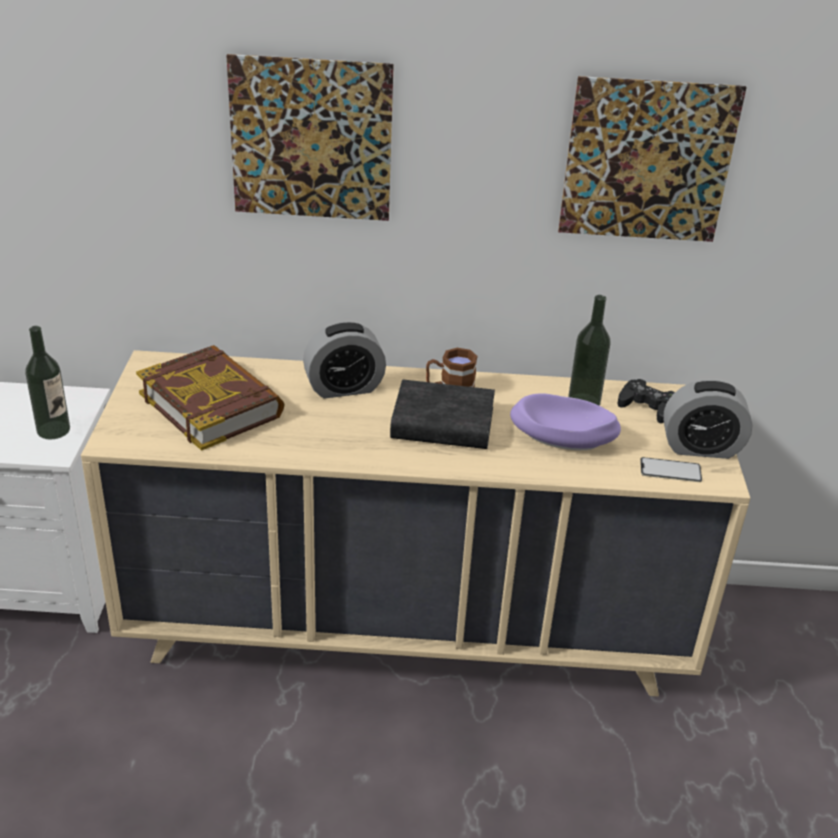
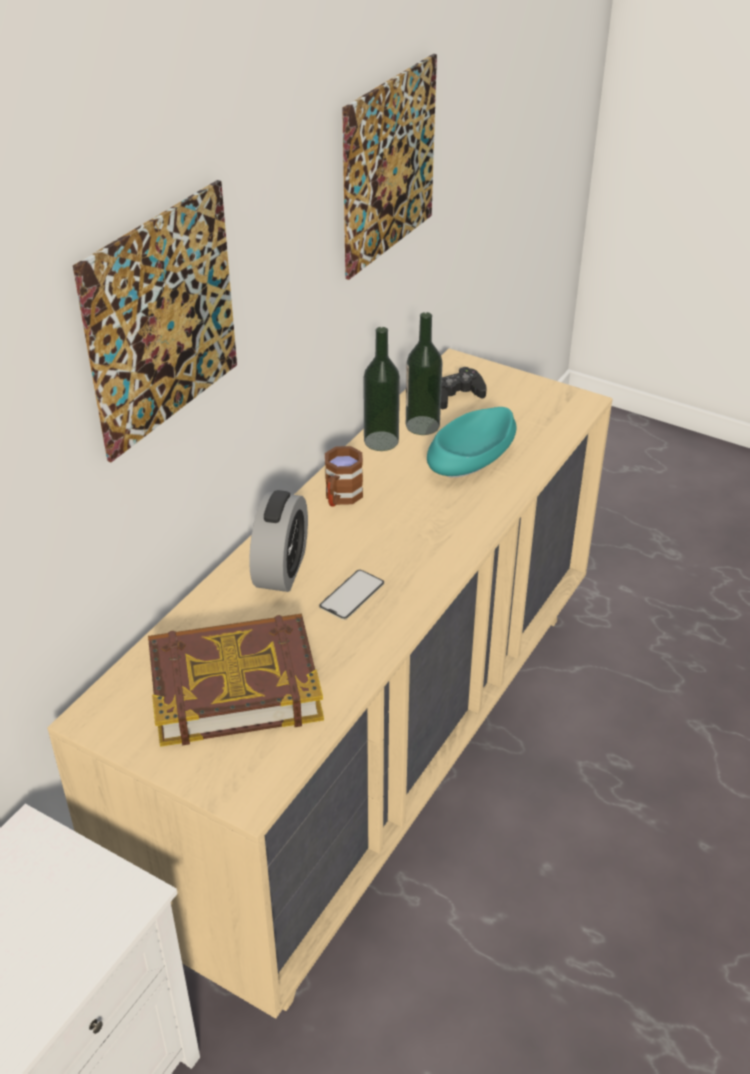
camera: 60 degrees left, 5 degrees up
bottle [25,326,70,439] -> bottle moved to [363,327,400,451]
black book [390,380,495,449] -> none
purple bowl [510,393,621,450] -> turquoise bowl [427,407,516,478]
phone [640,457,702,482] -> phone moved to [319,570,384,620]
alarm clock [663,380,753,459] -> none

